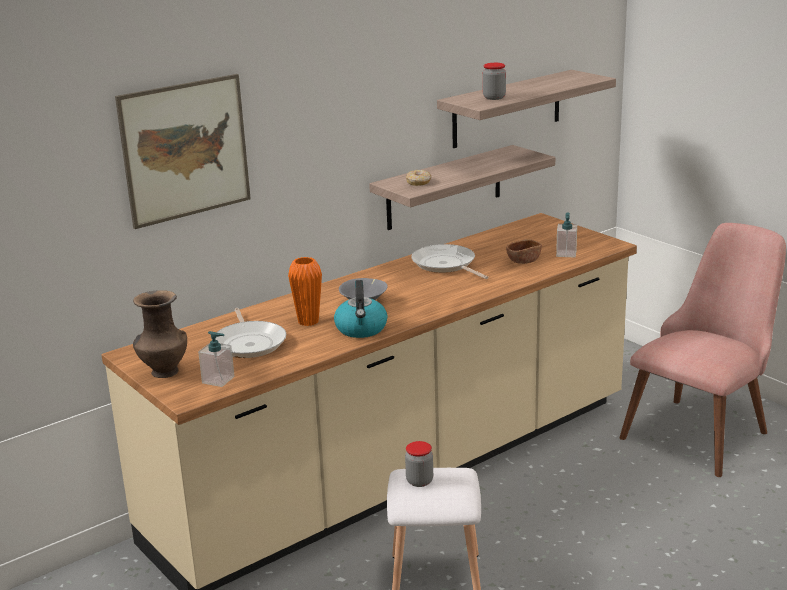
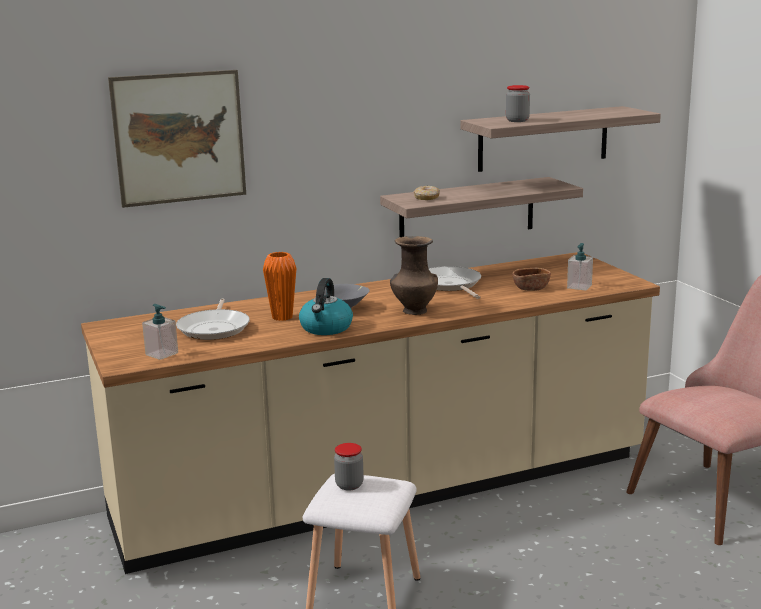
camera: 15 degrees right, 5 degrees down
brown vase [133,290,187,378] -> brown vase moved to [390,236,438,315]

